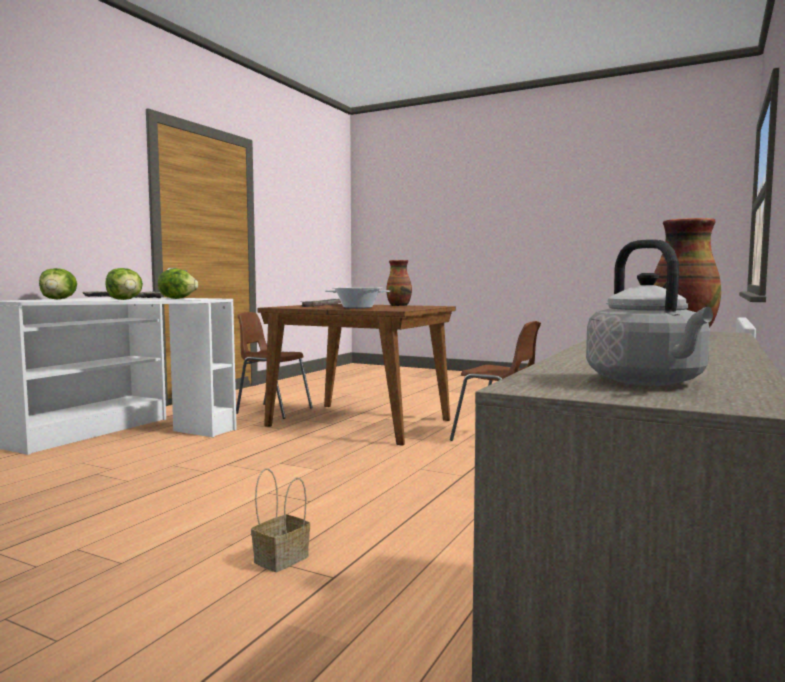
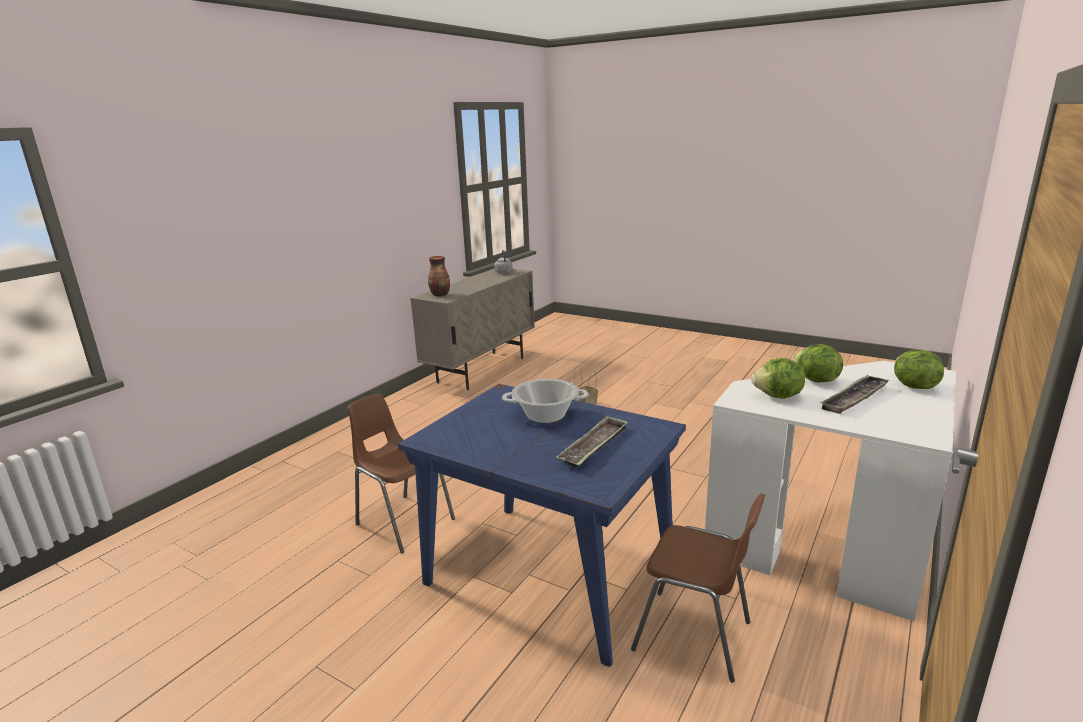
camera: 175 degrees left, 15 degrees up
brown dining table [258,304,456,445] -> blue dining table [398,384,686,667]
vase [386,260,412,306] -> none

